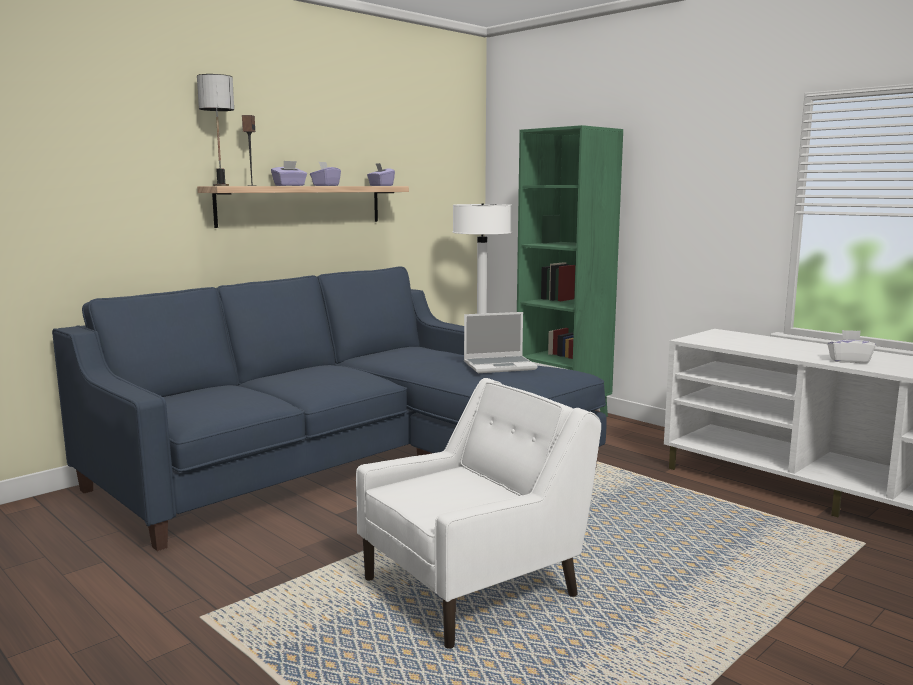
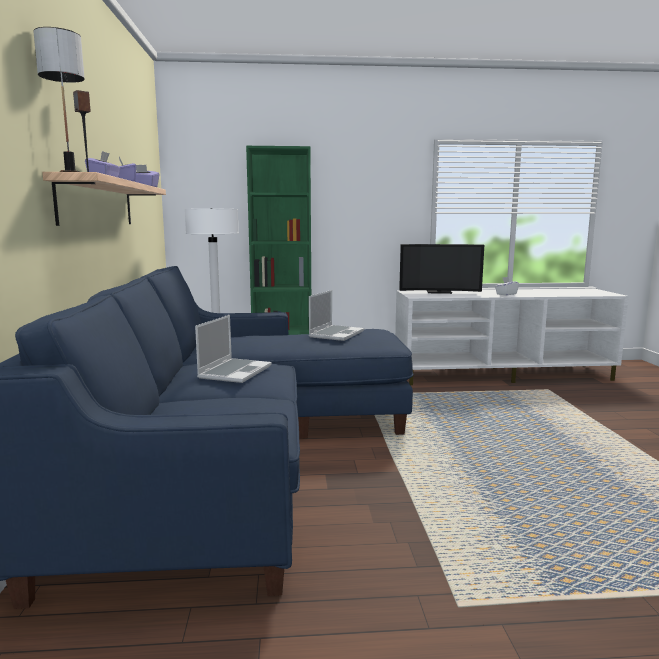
camera: 50 degrees left, 0 degrees up
white armchair [356,378,601,649] -> none
none -> laptop [195,315,272,383]
none -> television [399,244,484,294]

